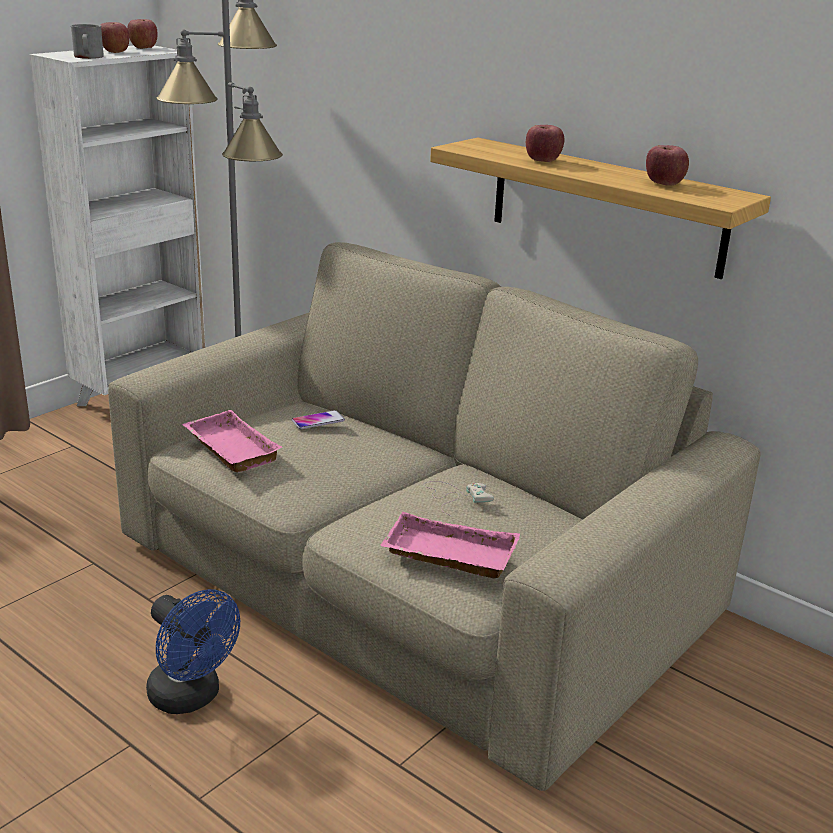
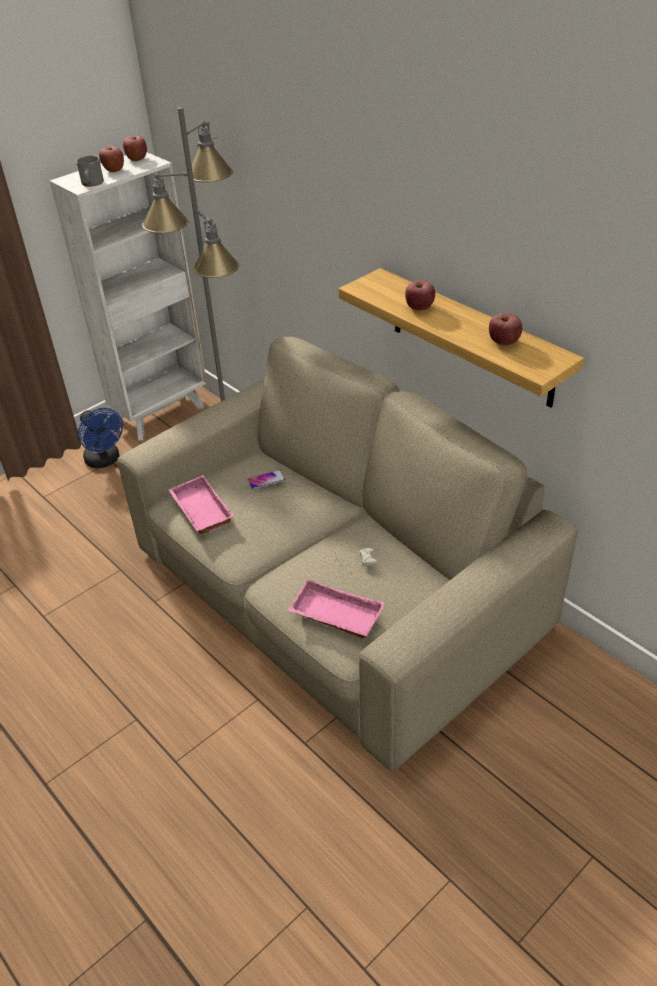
camera: 10 degrees right, 15 degrees up
blue fan [146,589,240,714] -> blue fan moved to [78,408,123,468]

